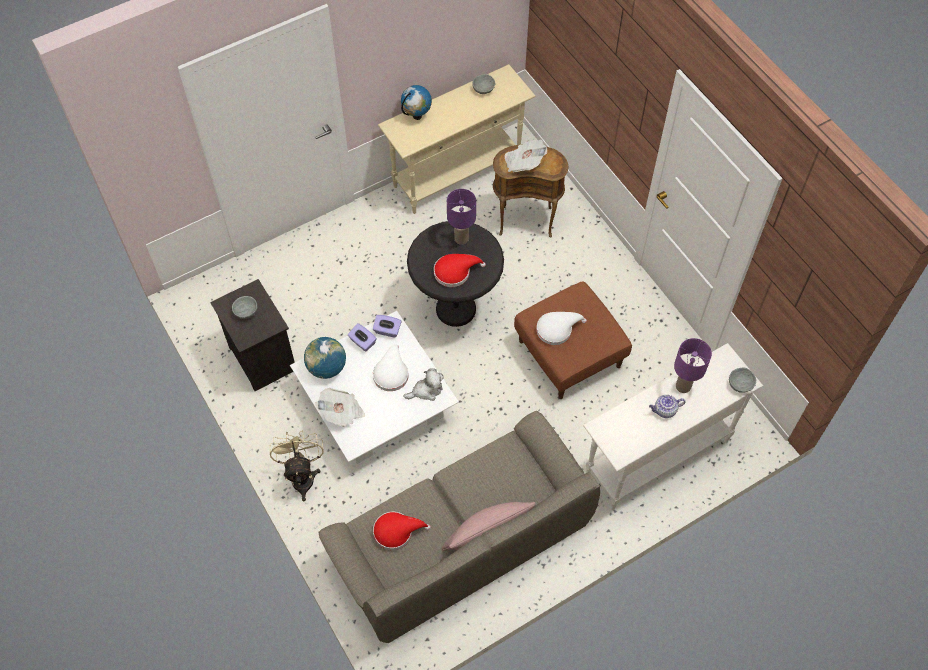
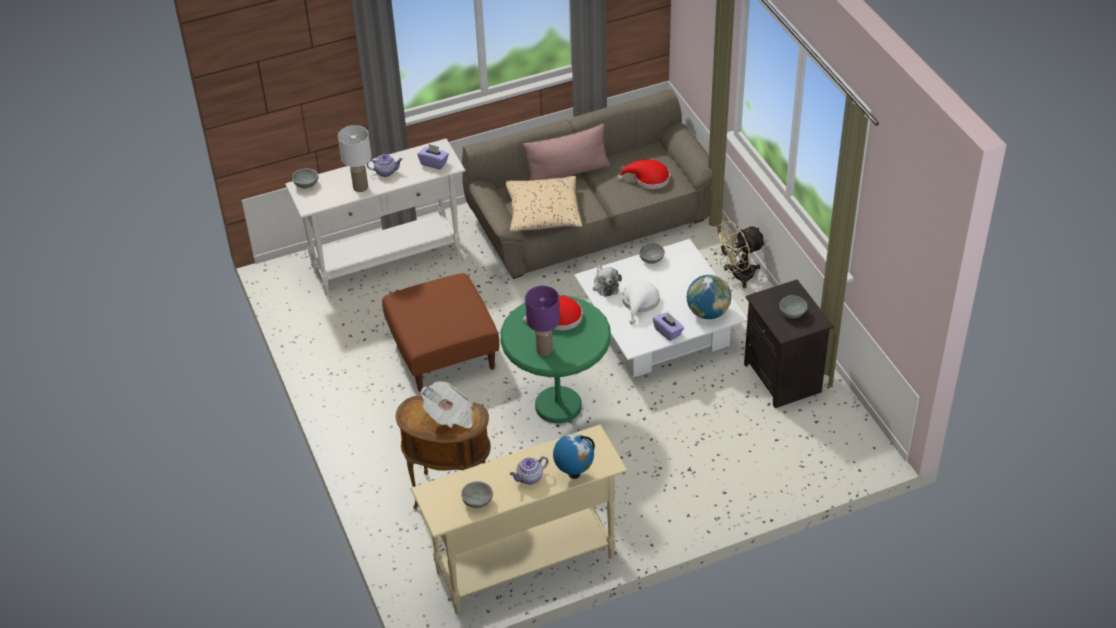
camera: 170 degrees left, 15 degrees down
beige fan [270,430,324,501] -> beige fan turned 60 degrees clockwise [712,221,766,288]
newspaper [316,388,365,427] -> none
purple tissue box [373,315,402,338] -> purple tissue box moved to [418,144,449,170]
plush toy [403,368,444,401] -> plush toy turned 90 degrees counterclockwise [593,264,622,297]
black side table [407,221,504,327] -> green side table [501,295,611,423]
white hat [536,312,587,345] -> none
purple table lamp [674,338,712,393] -> white table lamp [338,125,372,192]
none -> beige pillow [506,176,582,232]
none -> teapot [510,456,548,485]
none -> grey bowl [639,243,665,264]

